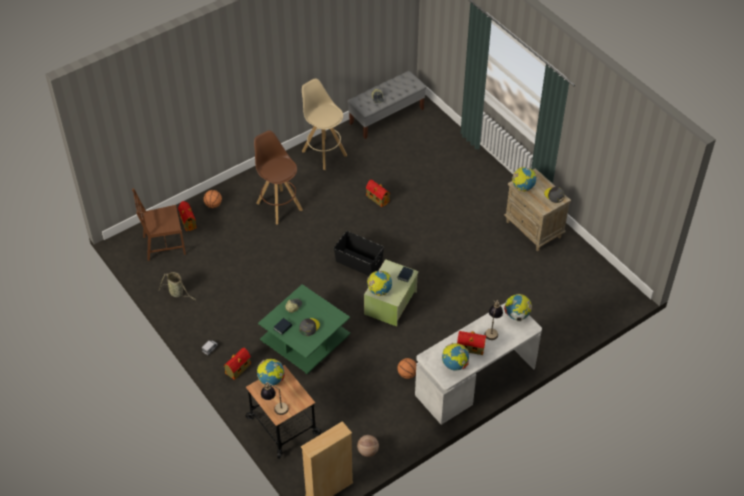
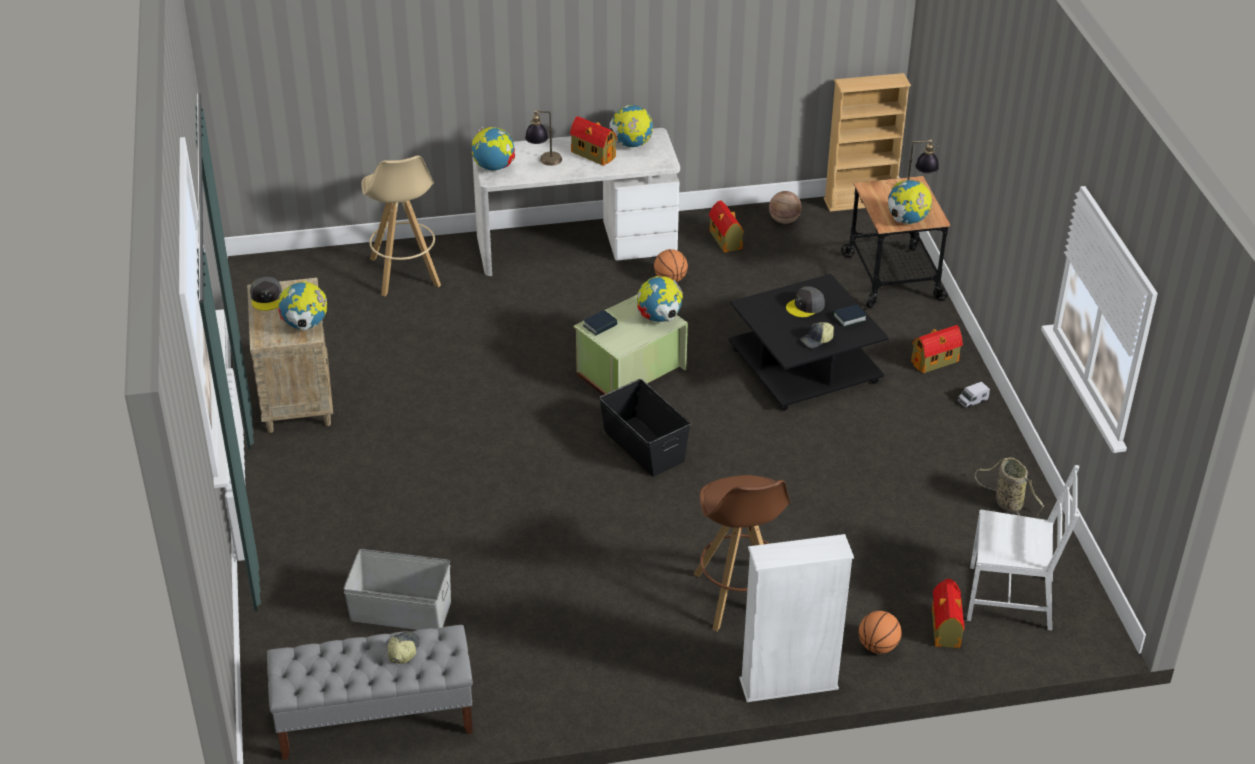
camera: 155 degrees left, 10 degrees down
brown chair [132,188,186,261] -> white chair [967,465,1079,631]
green coffee table [258,284,351,374] -> black coffee table [728,274,889,411]
beige stool [302,79,347,170] -> beige stool moved to [362,156,441,297]
toy house [366,179,390,207] -> toy house moved to [709,200,744,253]
none -> grey storage box [343,549,451,630]
none -> white bookcase [739,534,854,702]

